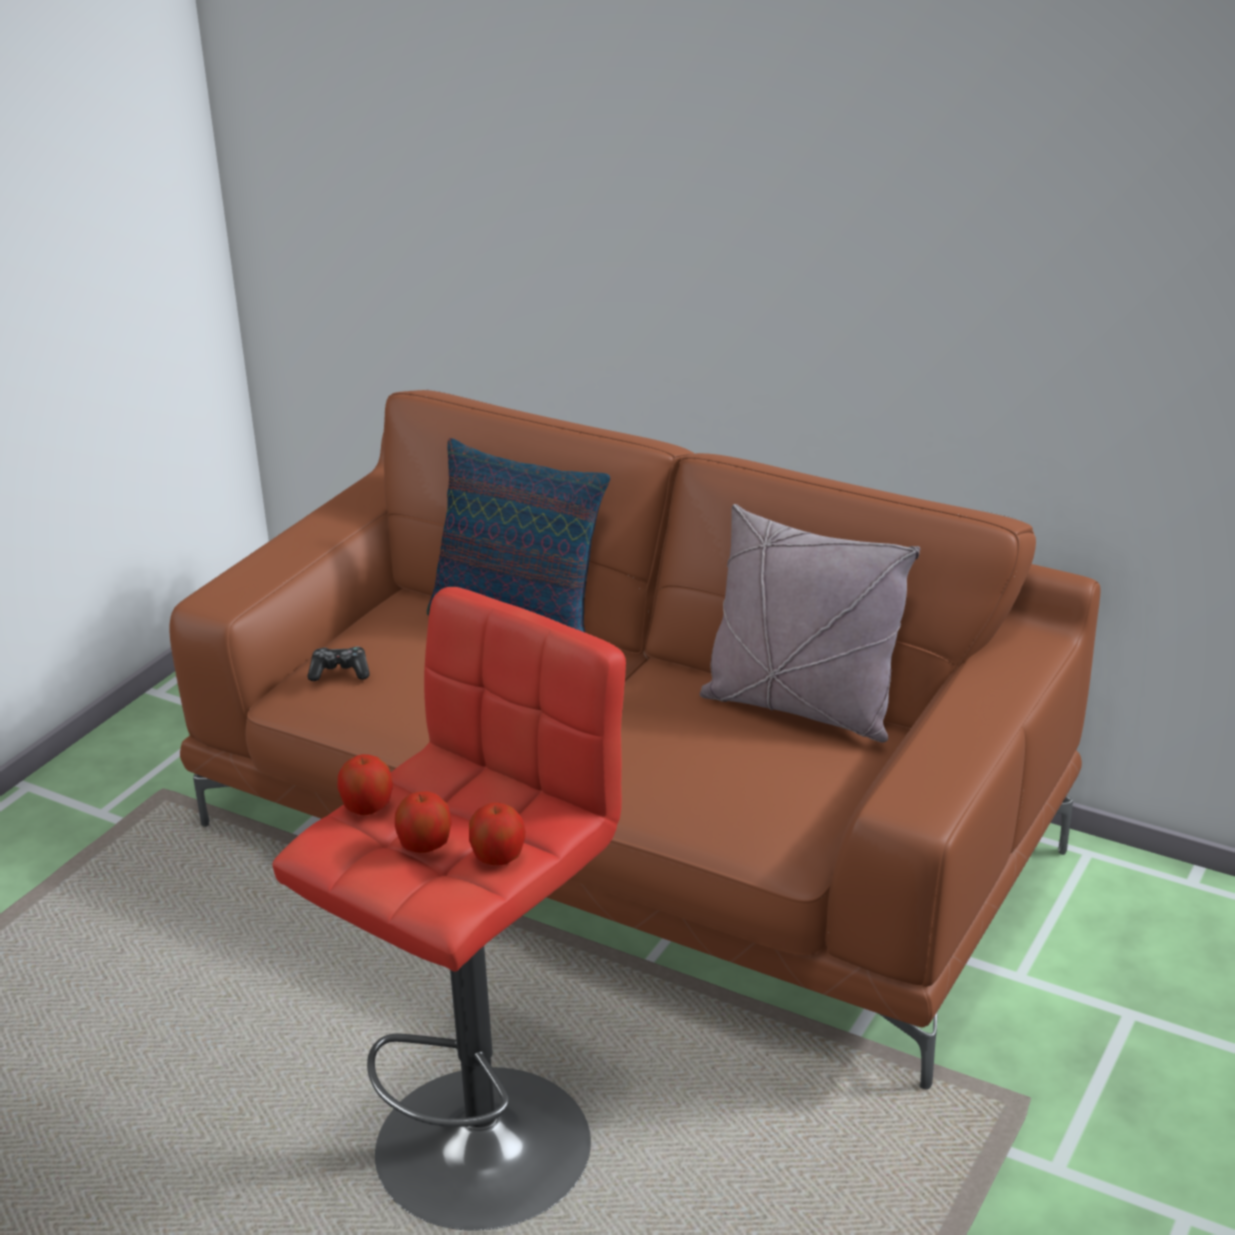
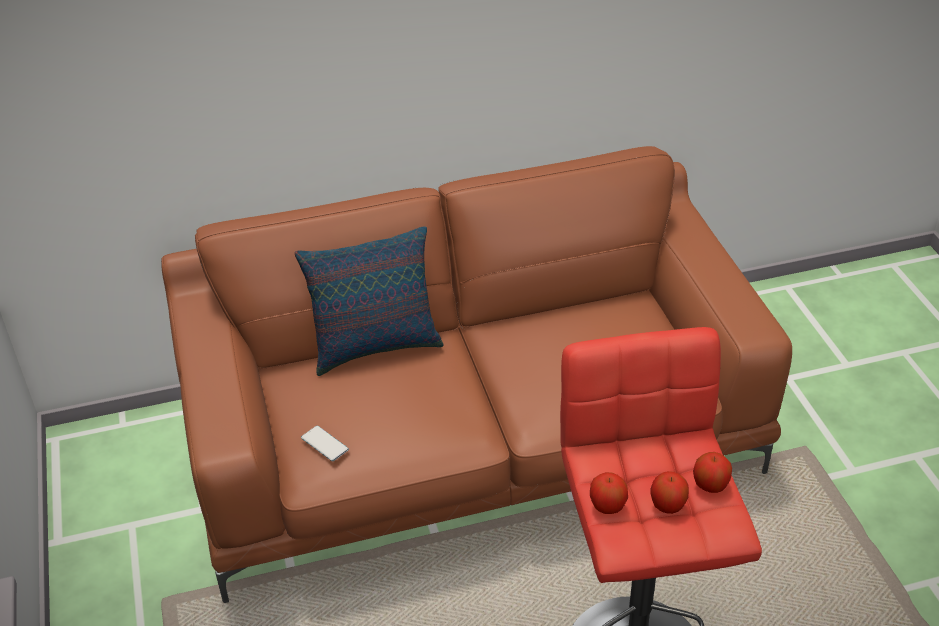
camera: 45 degrees left, 10 degrees up
game controller [307,646,370,681] -> phone [301,426,349,461]
purple pillow [700,504,920,743] -> none

